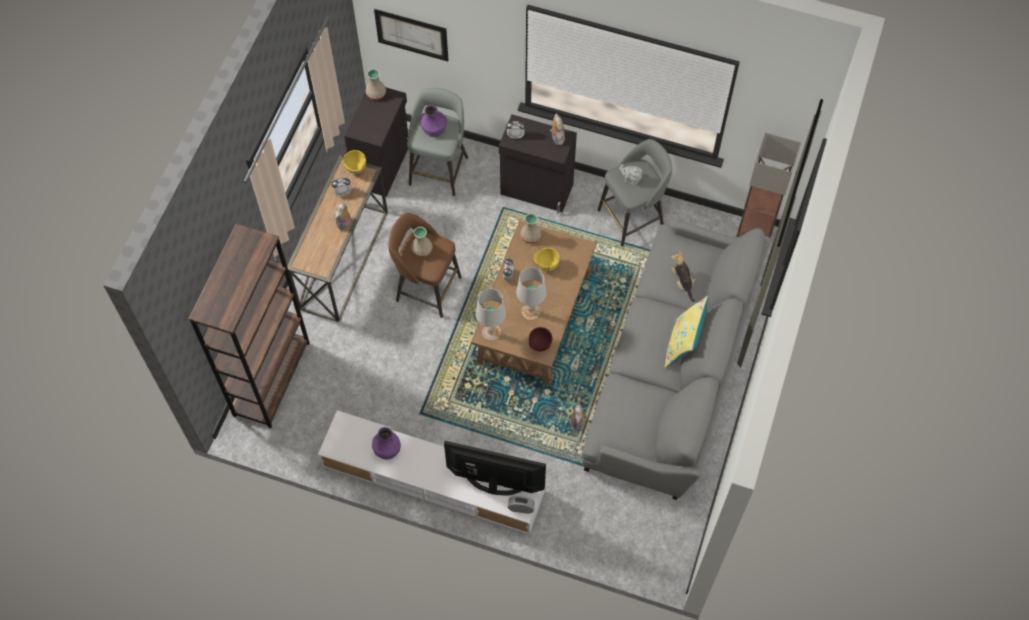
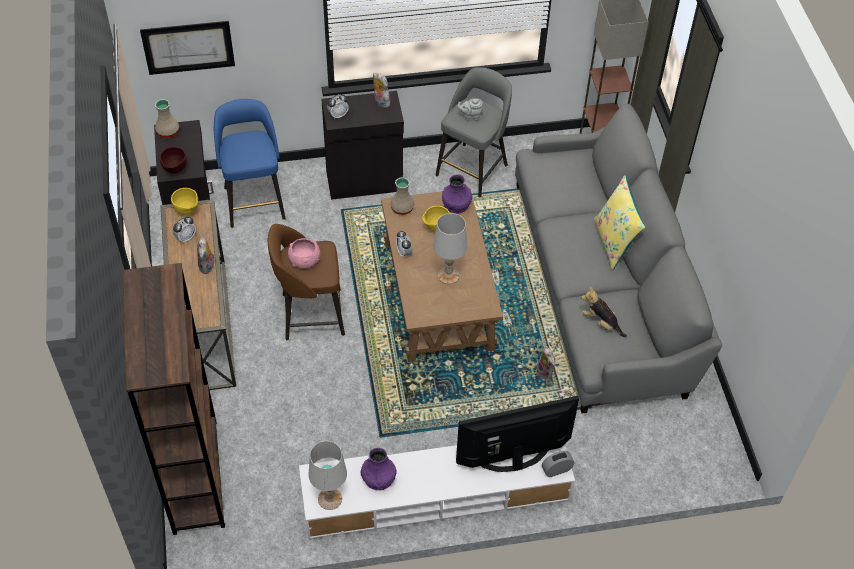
camera: 30 degrees left, 10 degrees down
grey stool [407,88,468,196] -> blue stool [214,99,286,228]
beige vase [411,227,433,257] -> pink bowl [288,238,320,268]
purple vase [421,105,447,137] -> purple vase moved to [442,174,472,213]
white table lamp [476,289,506,341] -> white table lamp moved to [308,441,347,510]
brown bowl [529,327,552,352] -> brown bowl moved to [160,147,187,173]
plush toy [671,251,695,302] -> plush toy moved to [581,287,627,337]

